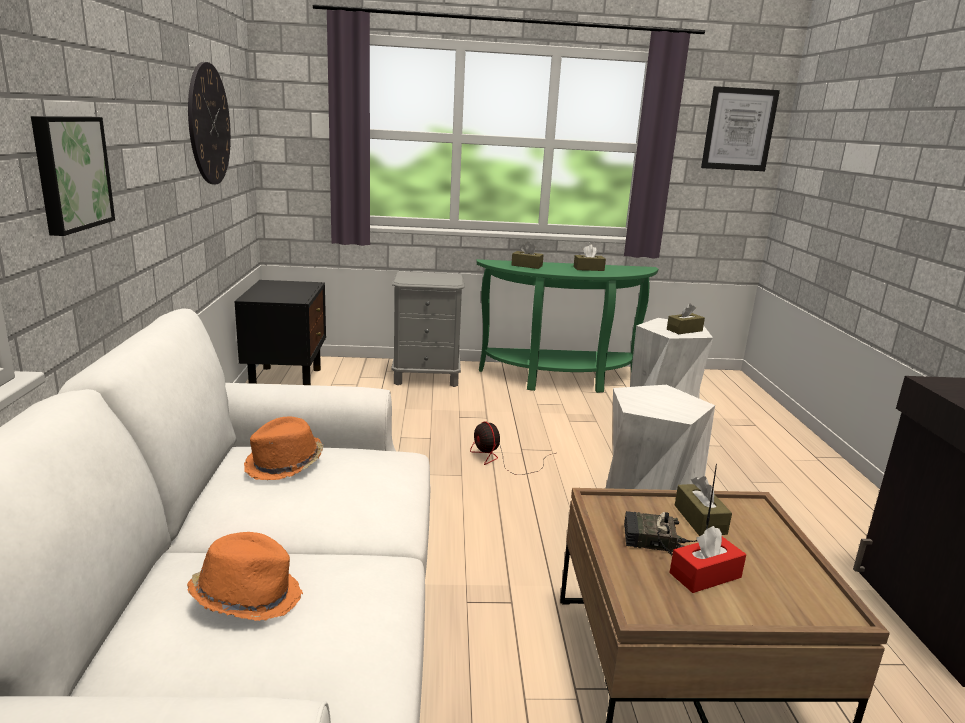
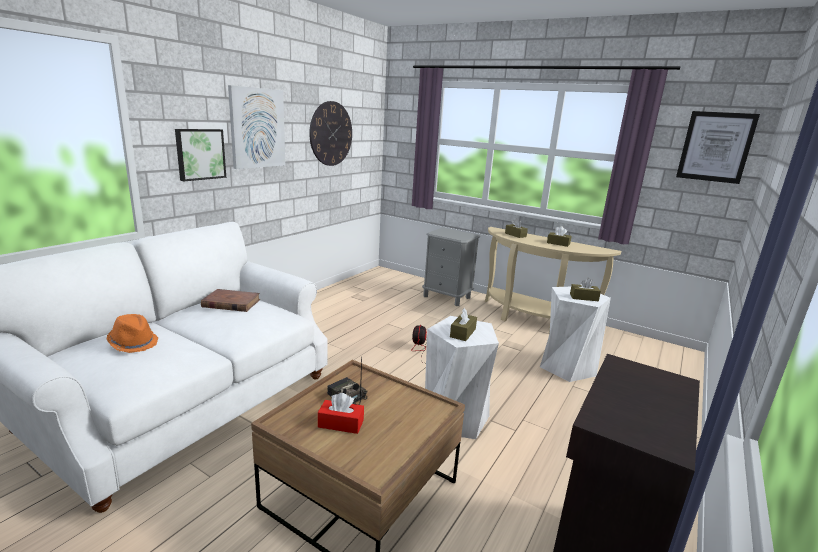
camera: 35 degrees right, 0 degrees up
black nightstand [234,280,326,385] -> none
orange hat [244,417,323,480] -> brown book [201,289,260,312]
green console table [476,259,658,393] -> beige console table [485,227,621,334]
brown tissue box [675,476,732,536] -> brown tissue box moved to [450,308,477,341]
none -> picture [228,85,285,169]

